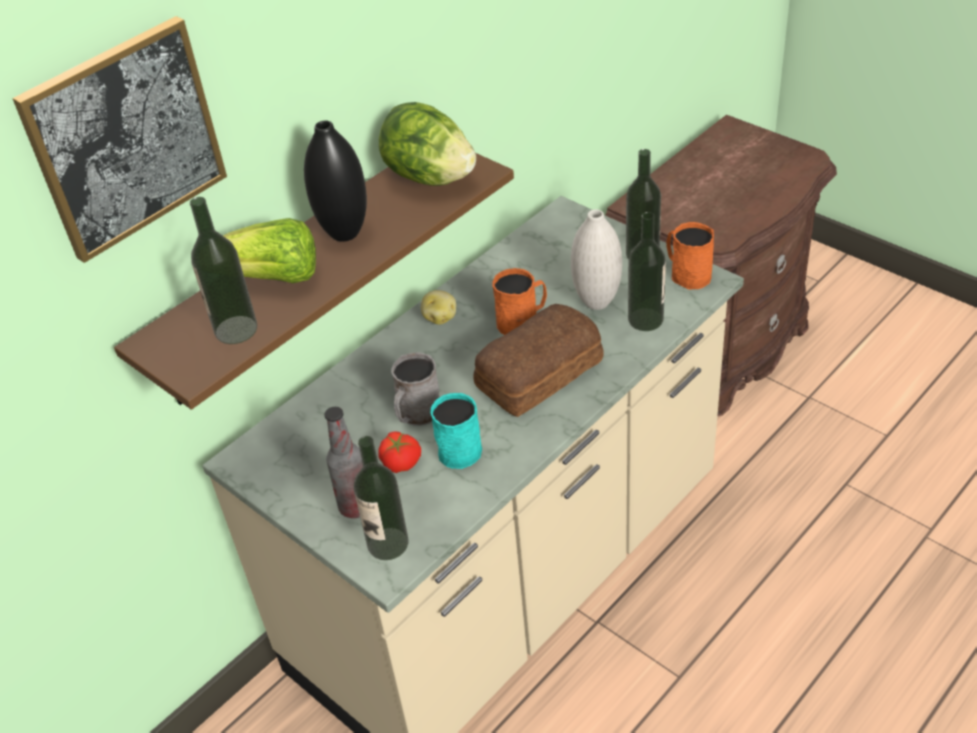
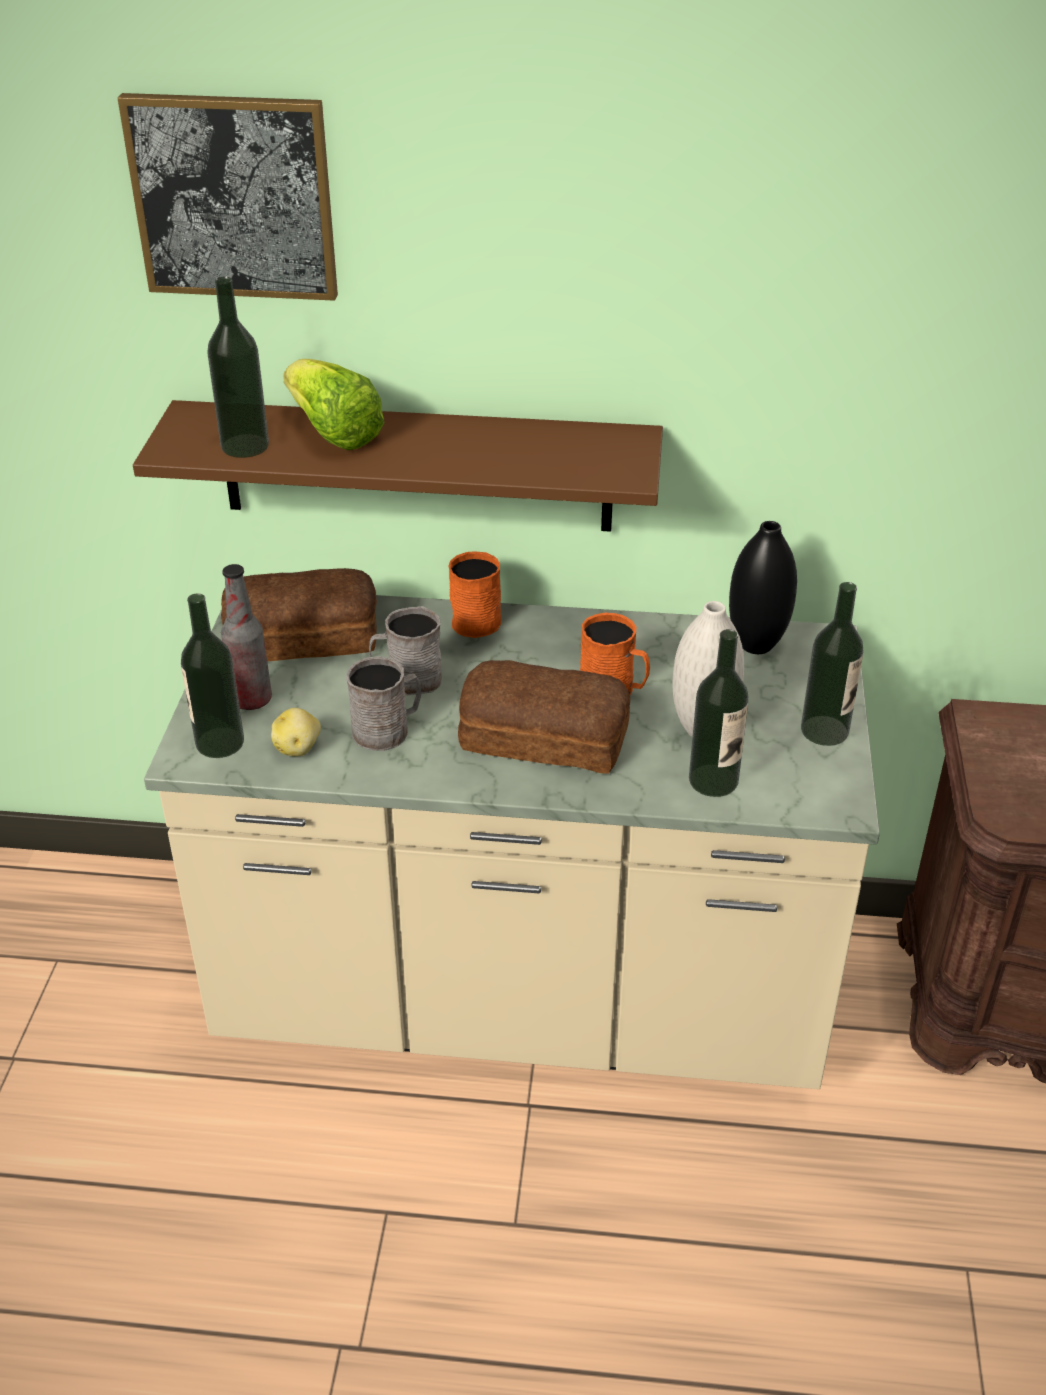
camera: 50 degrees right, 5 degrees down
black vase [304,121,367,242] -> black vase moved to [729,521,797,654]
tomato [378,431,421,473] -> none
lettuce [379,102,476,186] -> none
potato [421,290,456,325] -> potato moved to [271,708,321,756]
turquoise mug [431,393,482,469] -> grey mug [346,656,421,751]
orange mug [666,222,714,289] -> orange mug moved to [448,551,501,638]
none -> bread [221,568,377,661]

